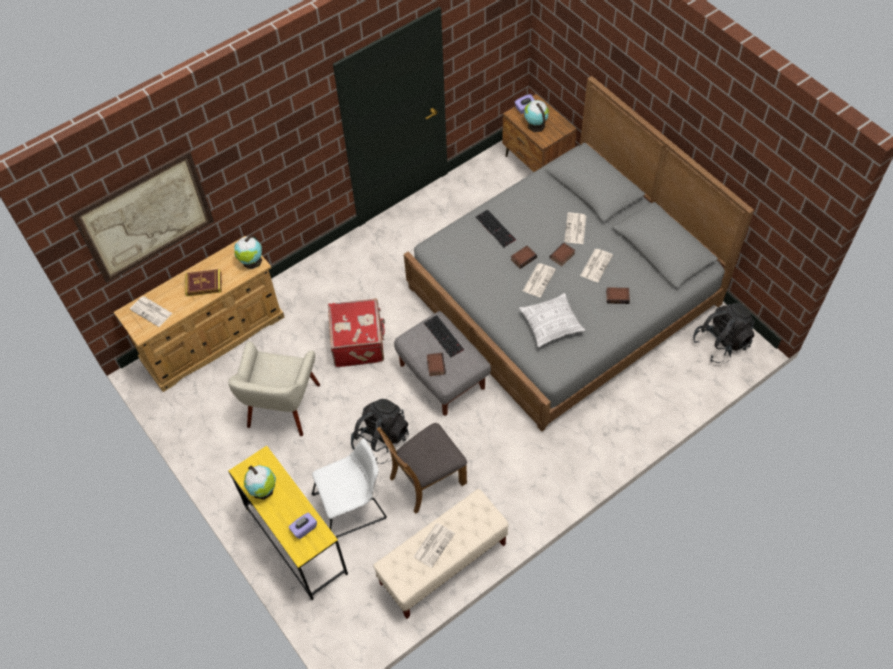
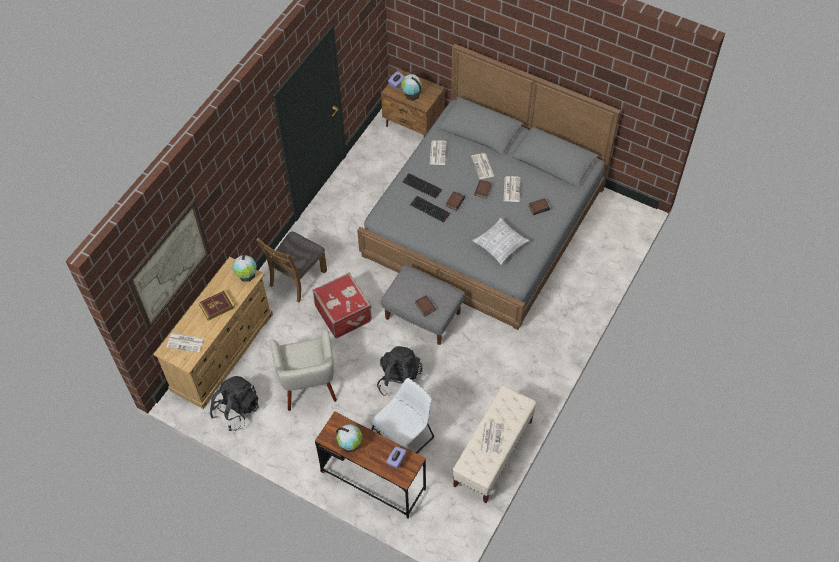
camera: 25 degrees left, 0 degrees up
yellow desk [229,446,348,600] -> brown desk [315,411,426,519]
brown chair [377,423,467,514] -> brown chair moved to [256,232,327,302]
keyboard [424,315,464,357] -> keyboard moved to [410,196,450,223]
newspaper [523,263,556,297] -> newspaper moved to [430,140,447,165]
black backpack [693,303,755,363] -> black backpack moved to [210,376,259,431]

